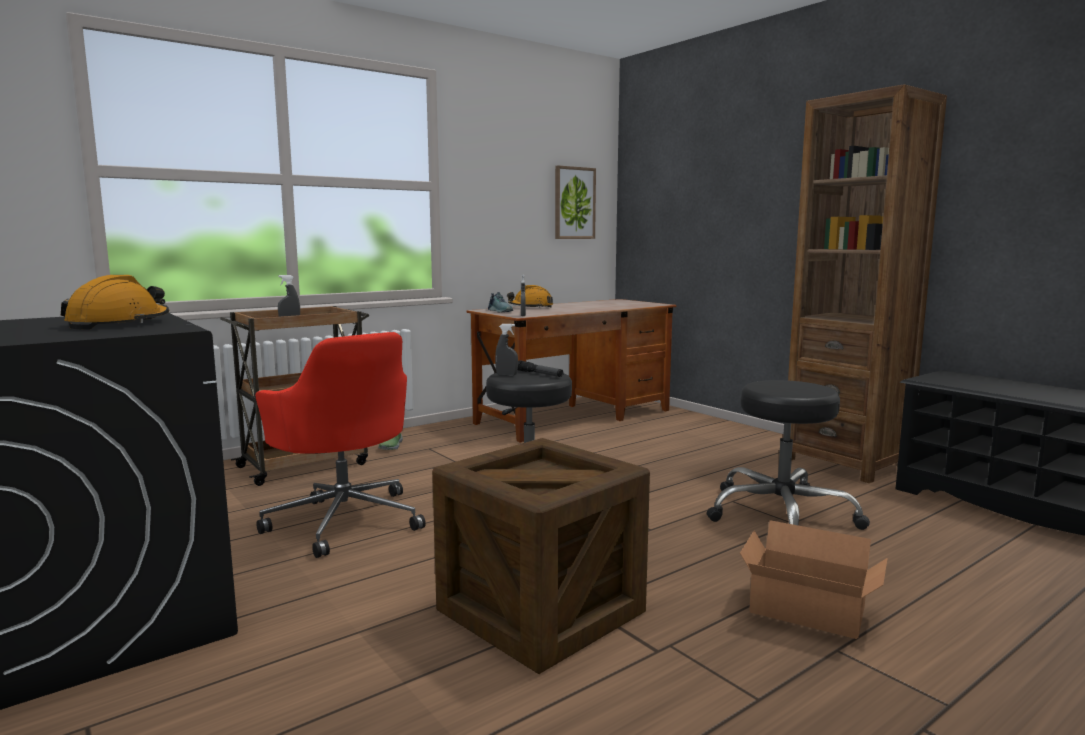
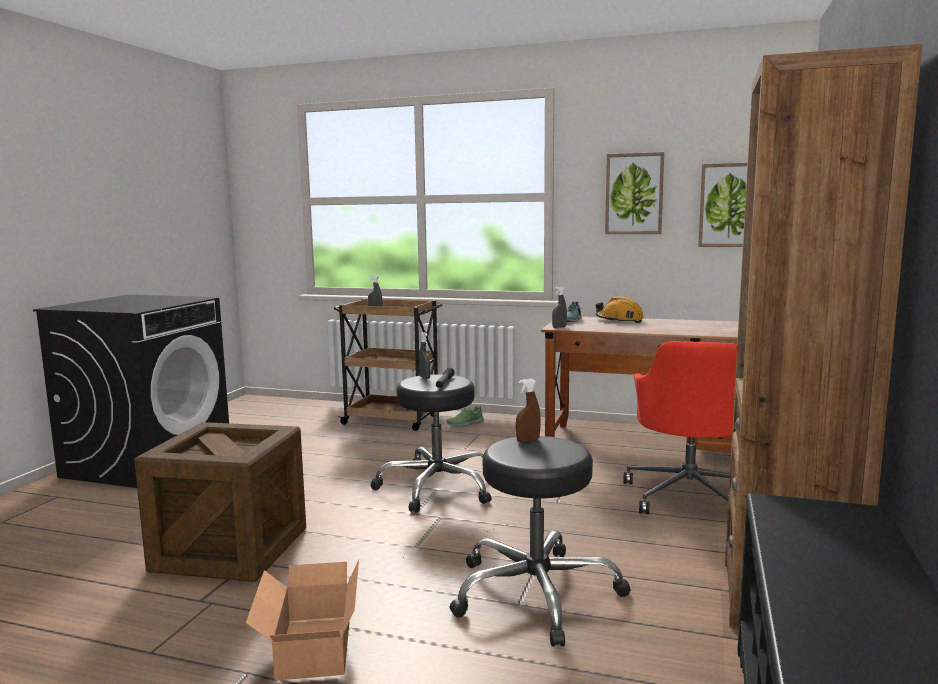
camera: 55 degrees right, 0 degrees up
orange hard hat [61,275,169,330] -> none
red office chair [255,332,426,558] -> red office chair moved to [623,341,737,514]
none -> brown spray bottle [516,378,541,443]
none -> picture [605,152,664,234]

